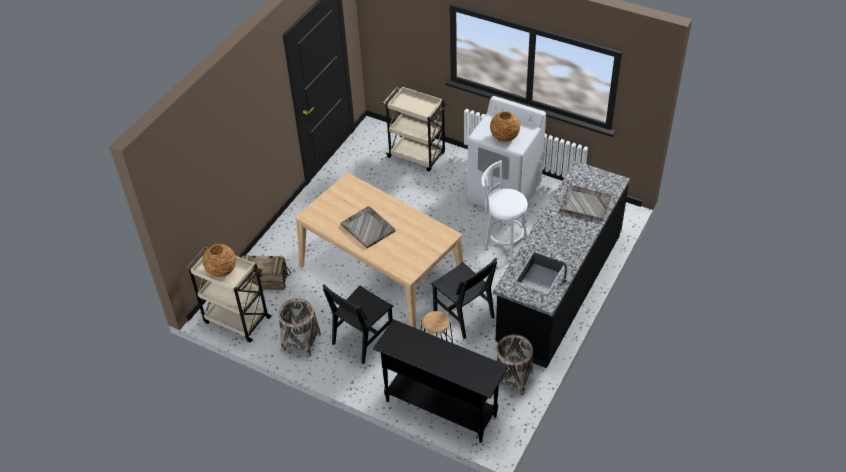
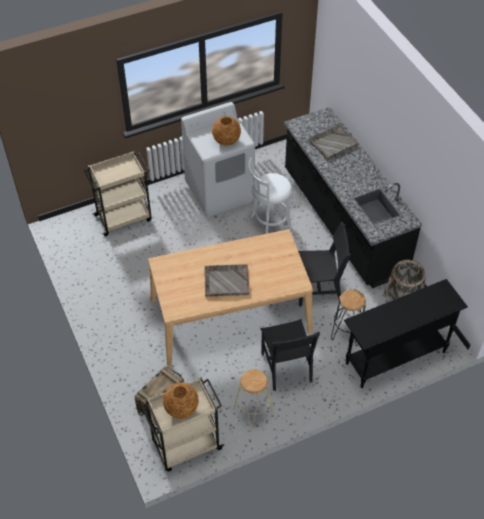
camera: 55 degrees left, 5 degrees up
basket [278,298,321,357] -> beige stool [234,369,273,429]

